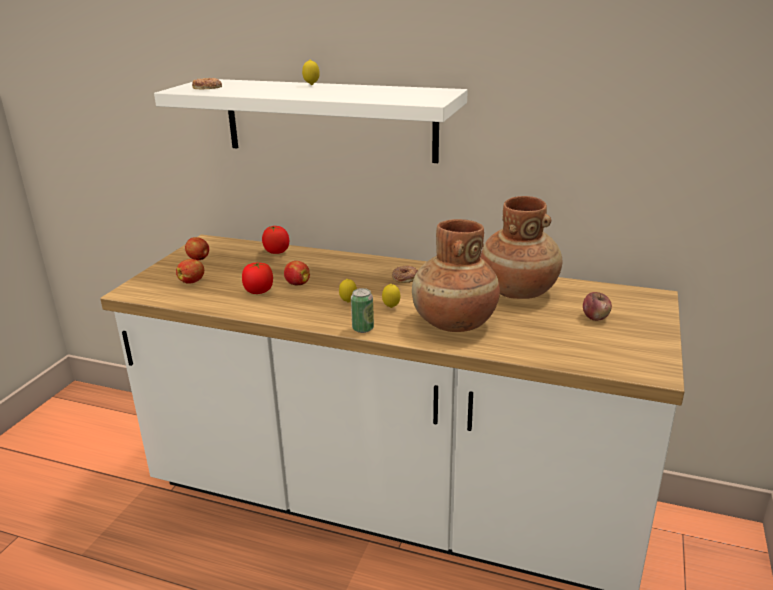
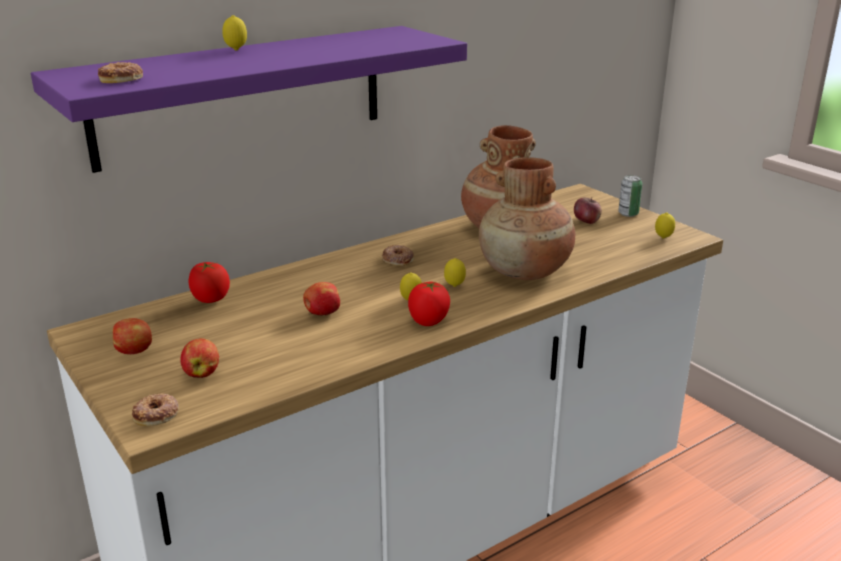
camera: 55 degrees left, 0 degrees up
white shelf [154,79,468,163] -> purple shelf [31,26,467,173]
tomato [242,262,273,294] -> tomato moved to [408,282,450,326]
can [351,288,374,333] -> can moved to [618,175,642,217]
none -> donut [132,393,179,426]
none -> lemon [655,212,675,239]

